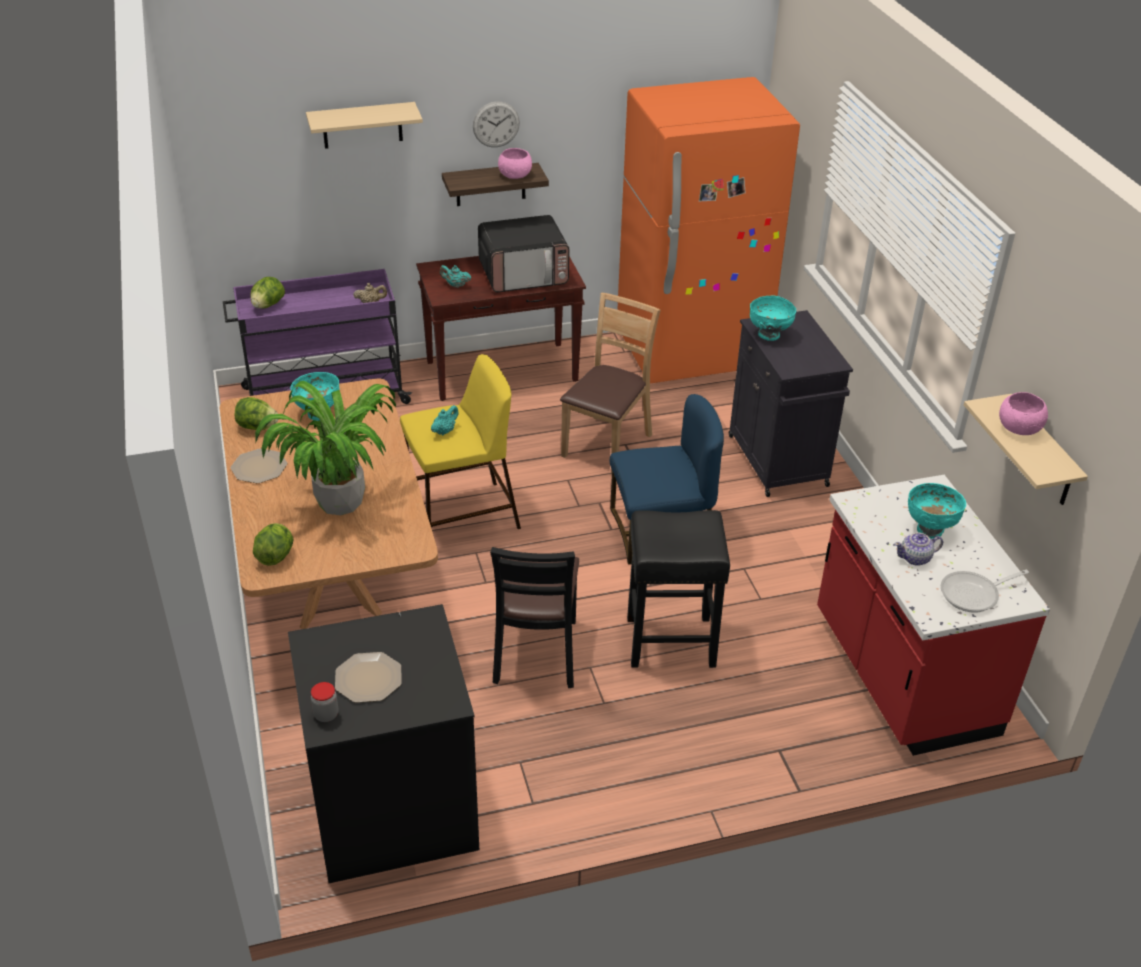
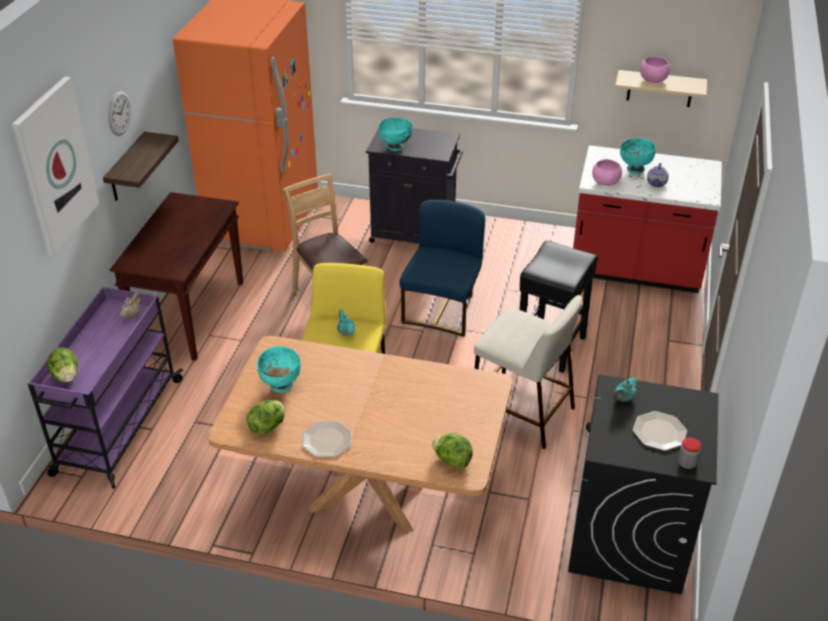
camera: 60 degrees left, 0 degrees up
potted plant [255,381,396,515] -> none
beige shelf [306,102,423,149] -> picture [11,76,99,256]
turquoise teapot [440,265,471,288] -> turquoise teapot moved to [612,378,638,402]
microwave [478,215,570,292] -> none
black chair [490,547,579,688] -> beige stool [474,295,582,449]
pink bowl [498,148,532,179] -> pink bowl moved to [592,159,622,186]
frying pan [941,570,1029,613] -> none

